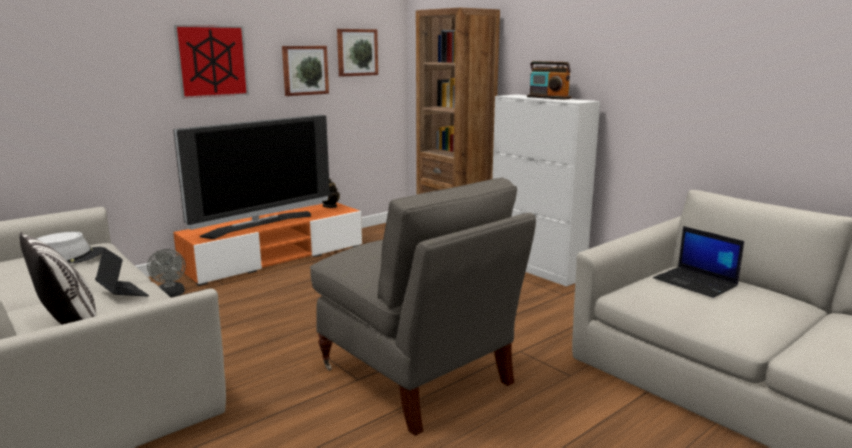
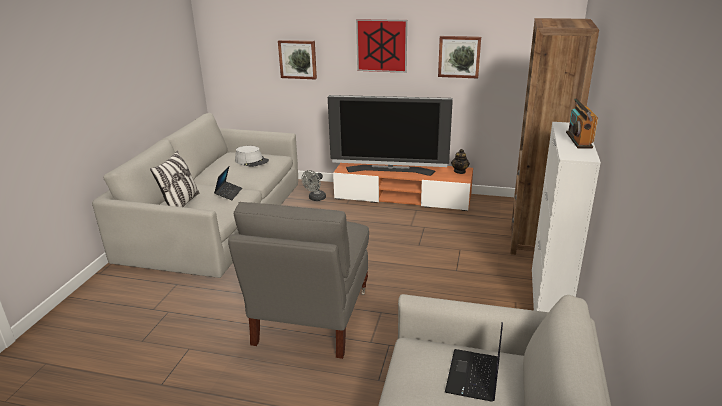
camera: 55 degrees right, 10 degrees up
picture [337,29,378,77] -> picture moved to [278,40,317,80]

